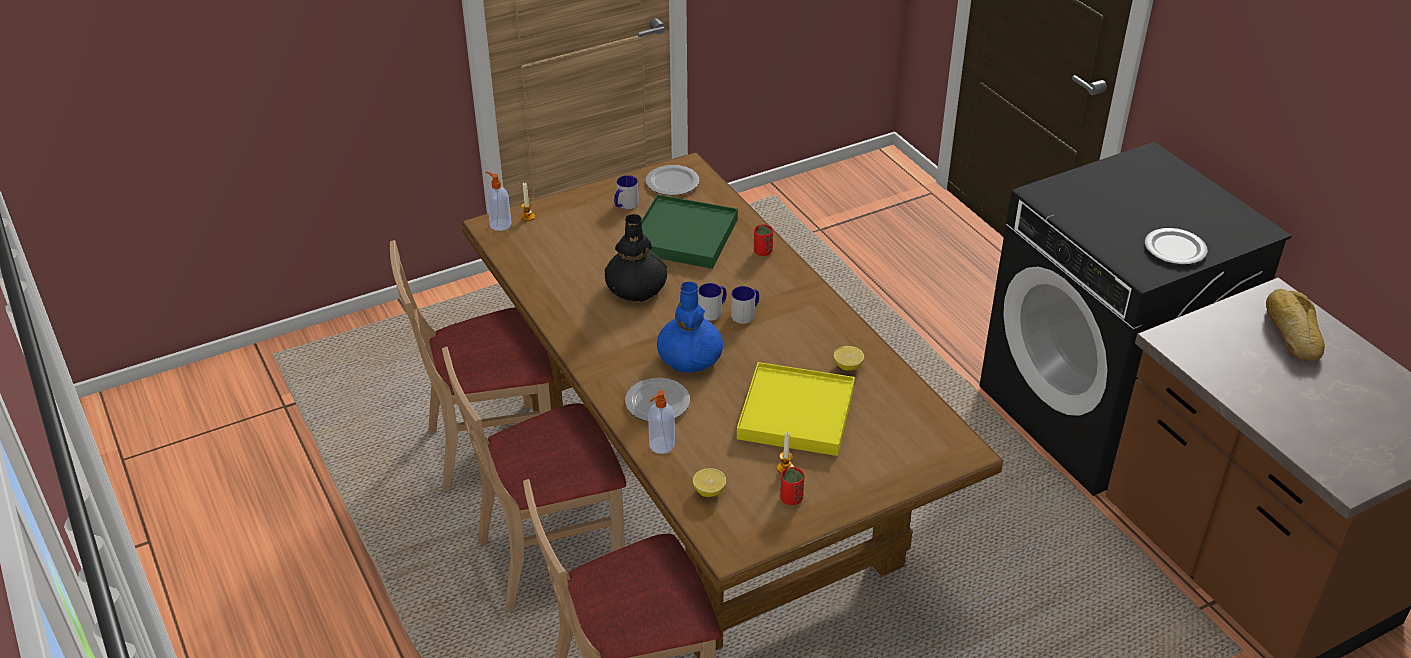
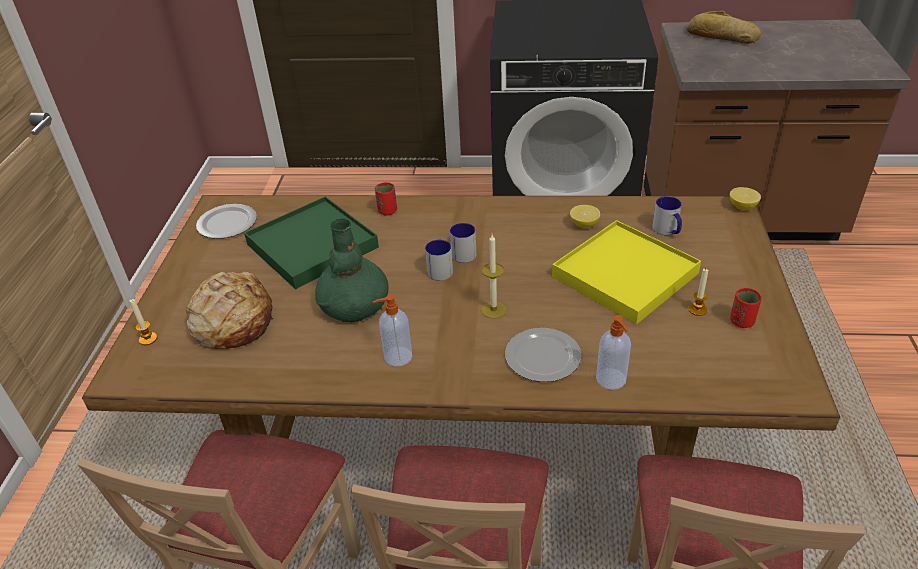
camera: 55 degrees left, 0 degrees up
soap dispenser [486,171,511,231] -> soap dispenser moved to [373,294,412,367]
black vase [605,214,667,302] -> green vase [315,219,389,323]
mug [614,175,639,209] -> mug moved to [652,196,682,235]
blue vase [657,282,723,373] -> candle [481,234,506,319]
lemon [693,468,726,497] -> lemon moved to [730,187,761,210]
plate [1145,228,1208,265] -> none
none -> bread [186,271,273,349]

